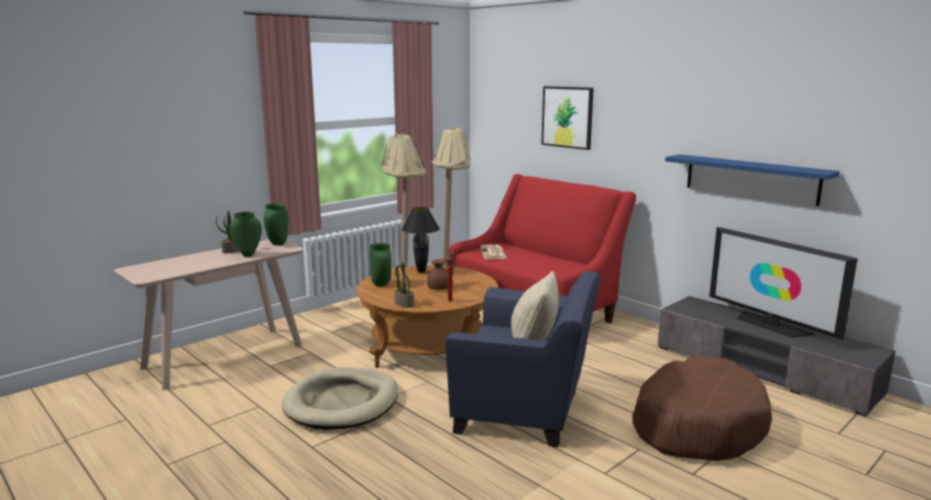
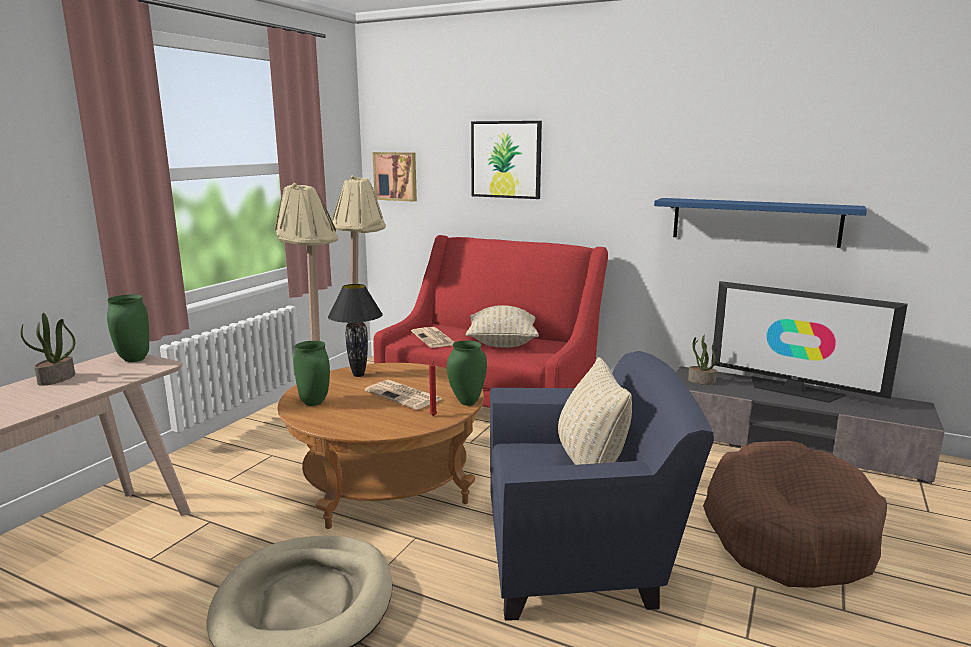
camera: 20 degrees left, 0 degrees up
green vase [229,212,262,257] -> green vase moved to [447,340,487,406]
potted plant [395,262,414,308] -> potted plant moved to [688,335,717,385]
brown teapot [427,251,454,290] -> newspaper [365,380,441,410]
none -> picture [373,152,417,202]
none -> beige pillow [466,305,539,348]

